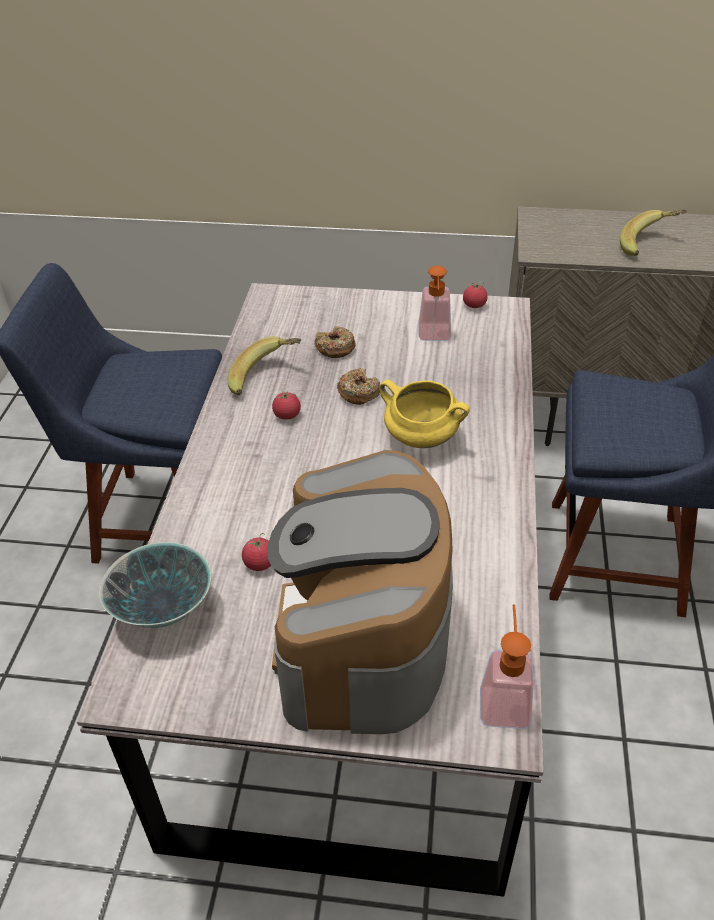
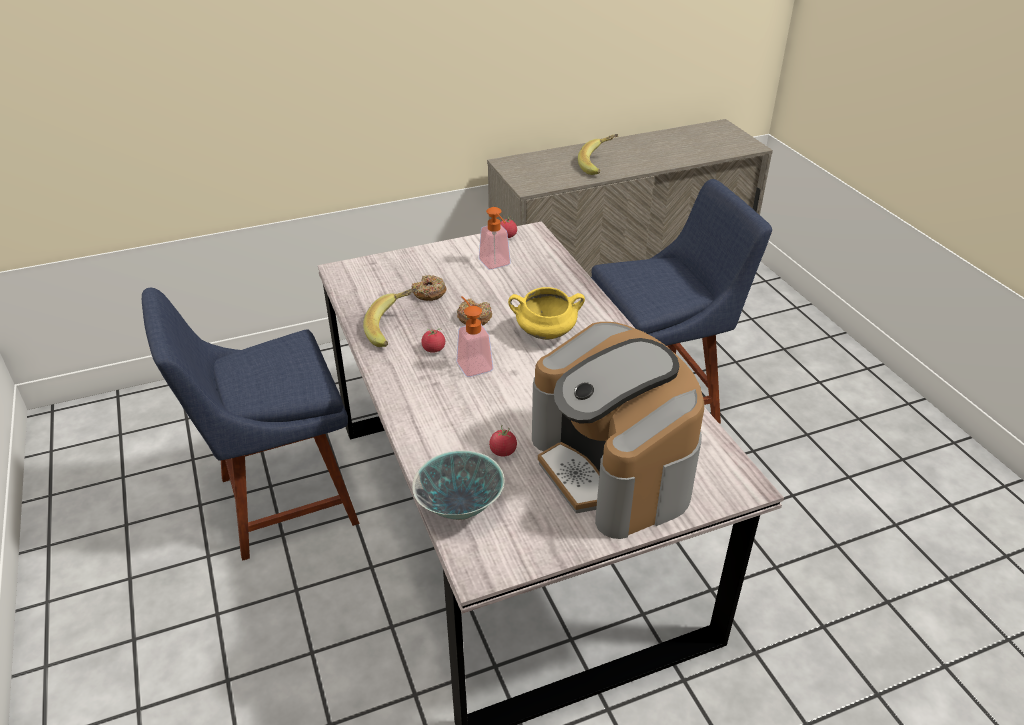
camera: 30 degrees left, 5 degrees down
soap dispenser [480,604,534,729] -> soap dispenser moved to [456,296,493,377]

